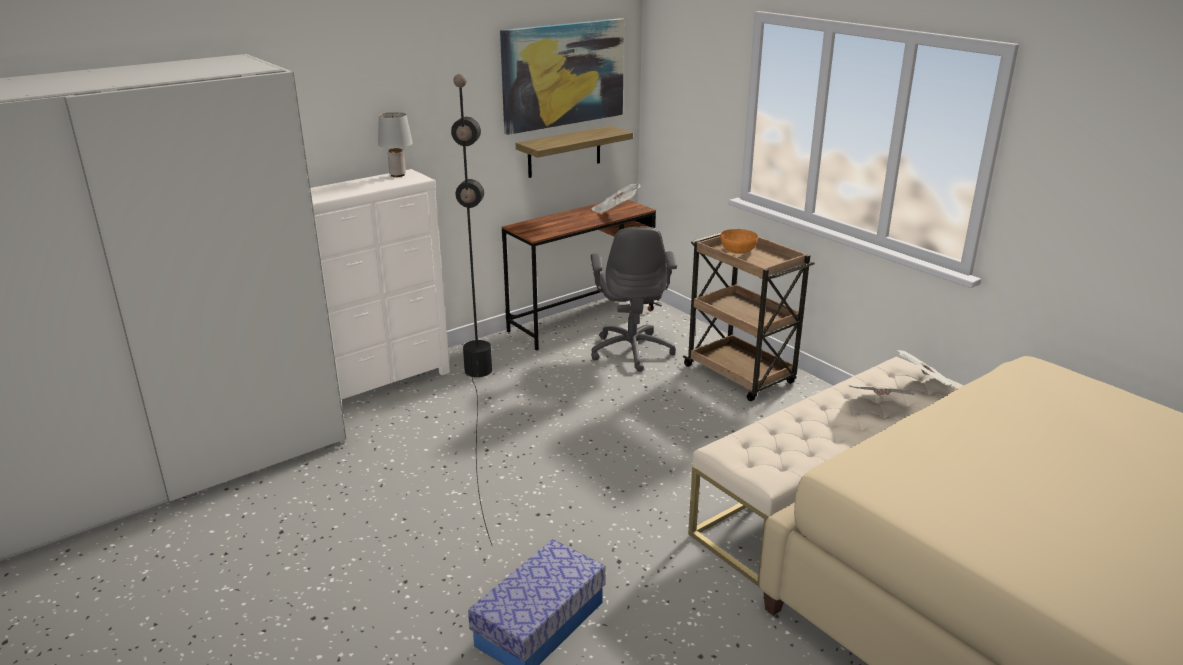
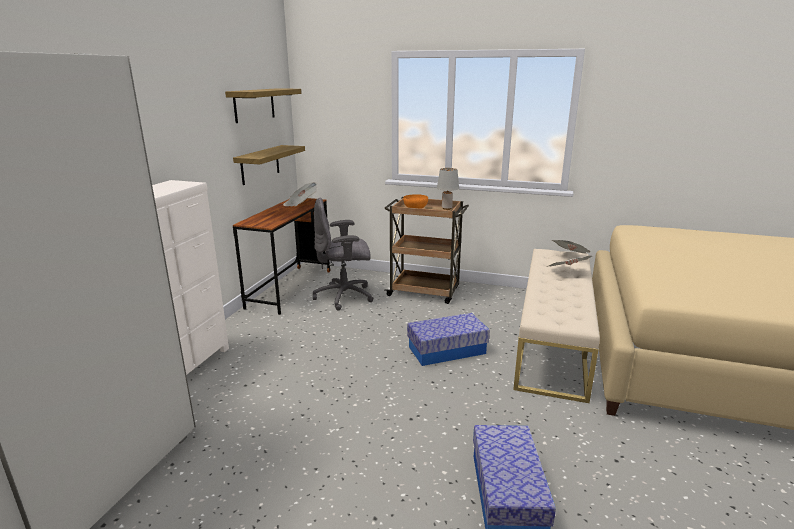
camera: 35 degrees left, 5 degrees down
grey table lamp [378,112,413,177] -> grey table lamp moved to [437,168,459,210]
black floor lamp [451,74,492,545] -> none
picture [500,18,624,135] -> shelf [225,88,301,123]
grey office chair [591,227,677,372] -> grey office chair turned 120 degrees clockwise [313,198,374,311]
none -> storage box [407,313,490,366]

